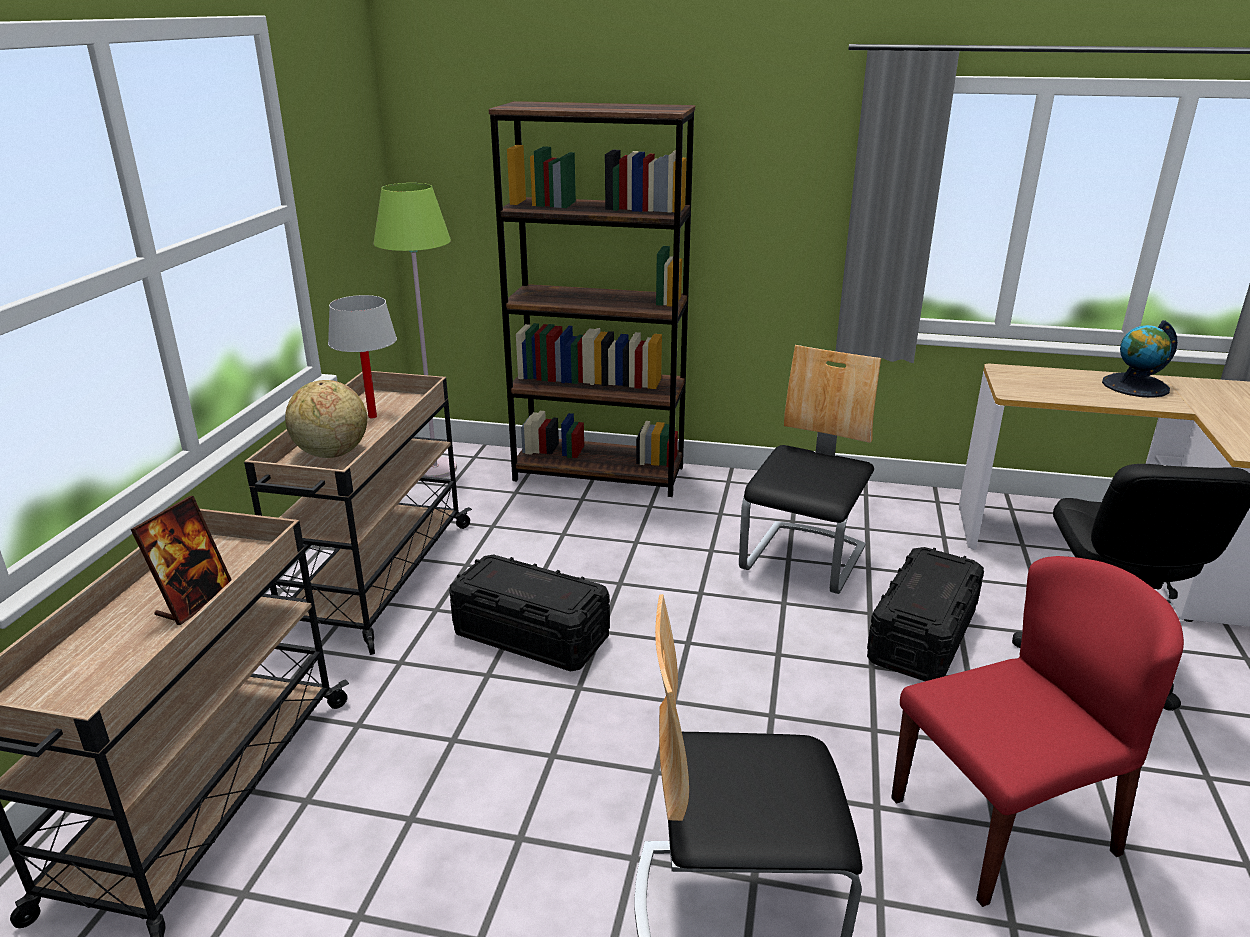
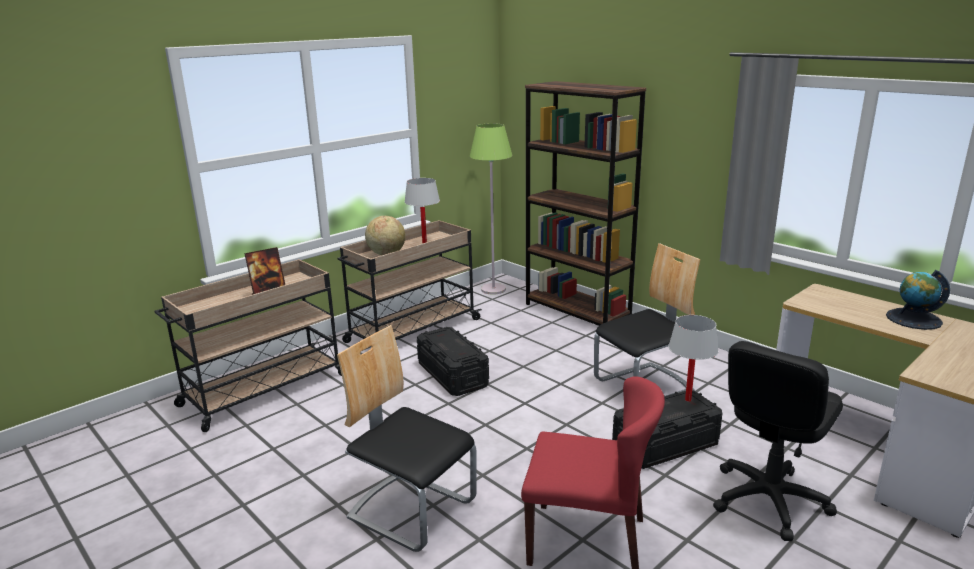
camera: 35 degrees right, 5 degrees down
none -> white table lamp [669,315,719,401]

